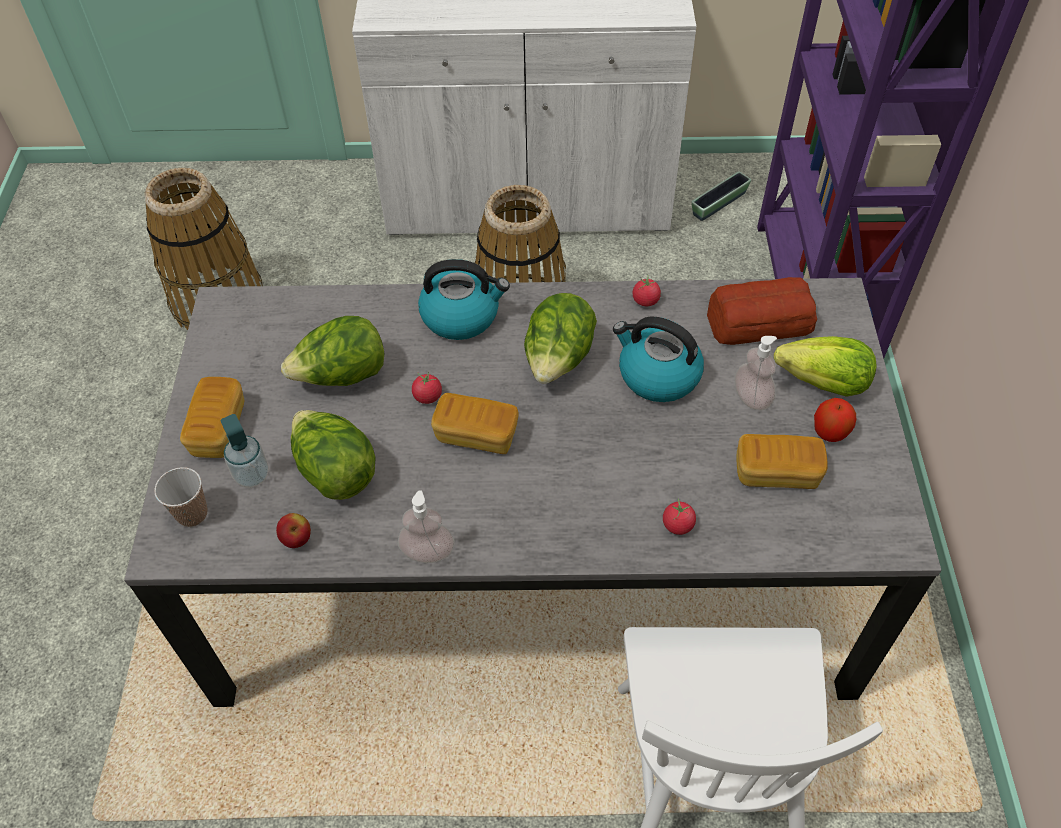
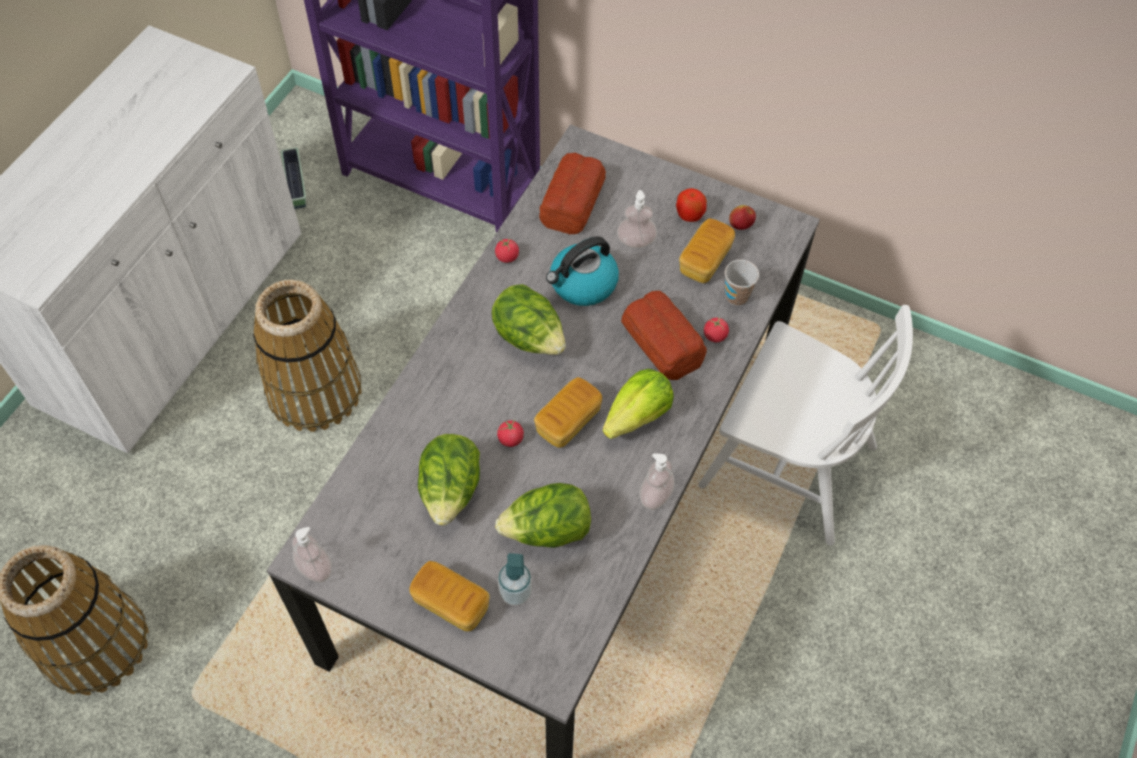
camera: 65 degrees left, 5 degrees up
cup [154,467,208,527] -> cup moved to [725,260,759,306]
apple [276,513,311,548] -> apple moved to [729,205,756,230]
kettle [418,259,510,340] -> none
lettuce [774,336,877,397] -> lettuce moved to [602,369,674,439]
none -> soap dispenser [292,527,332,582]
none -> bread [621,291,707,380]

